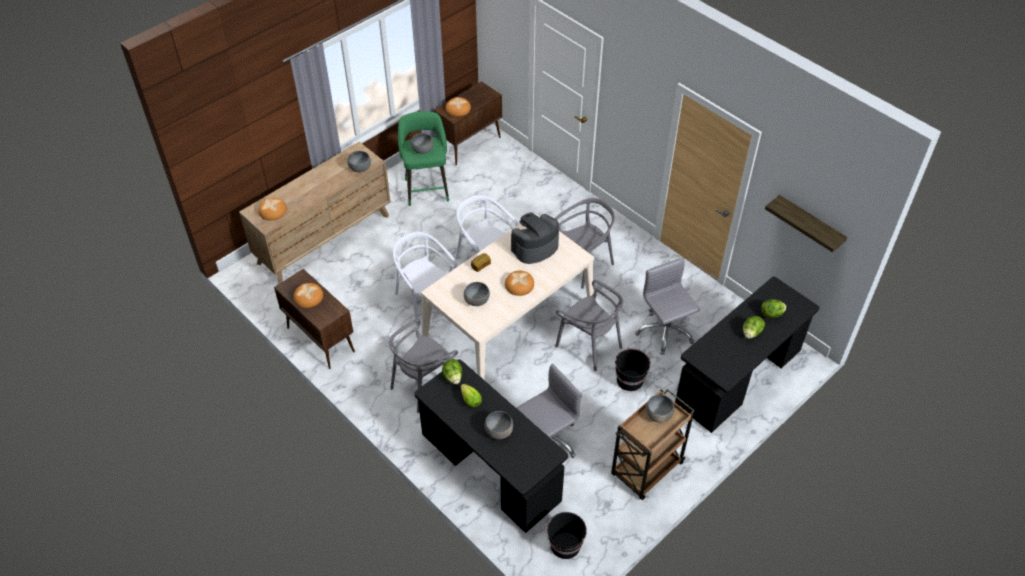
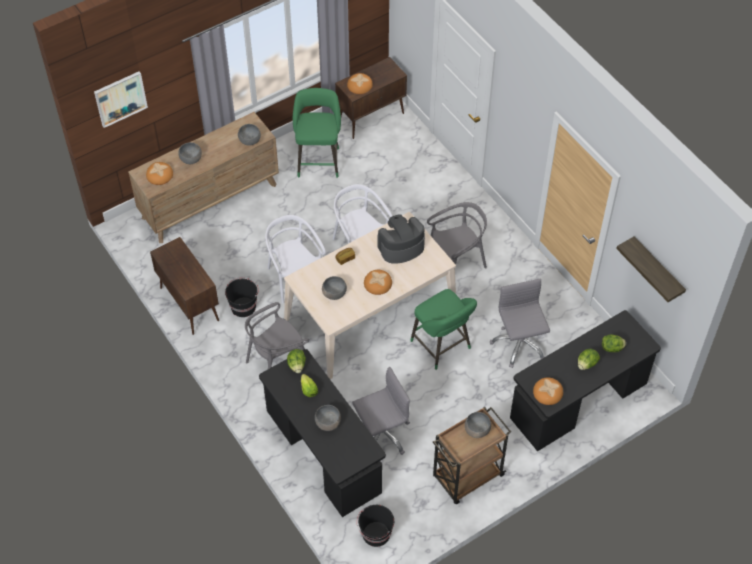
camera: 10 degrees right, 5 degrees up
bread [293,283,323,308] -> bread moved to [533,377,563,405]
grey bowl [411,133,433,154] -> grey bowl moved to [178,142,202,164]
grey chair [555,280,623,371] -> green stool [410,289,477,370]
black bucket [615,348,651,391] -> black bucket moved to [225,278,259,317]
none -> picture [94,71,148,128]

